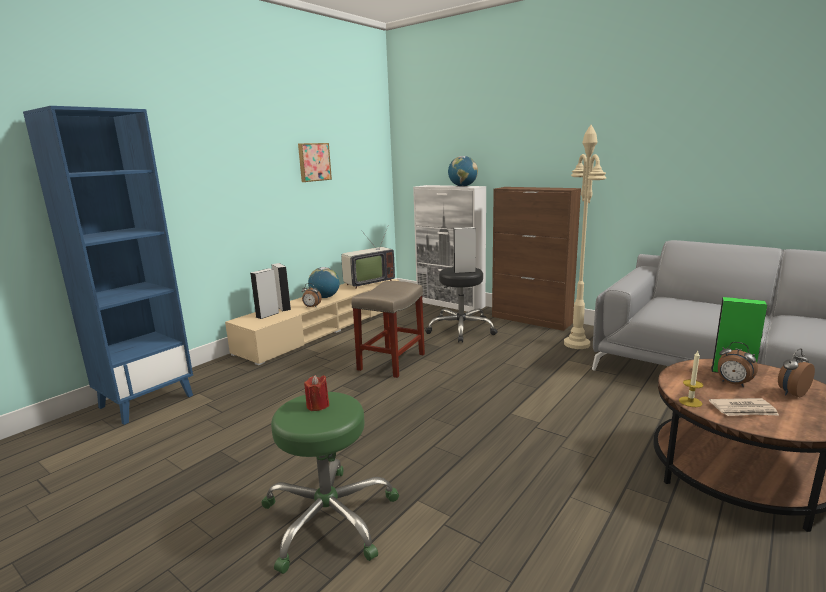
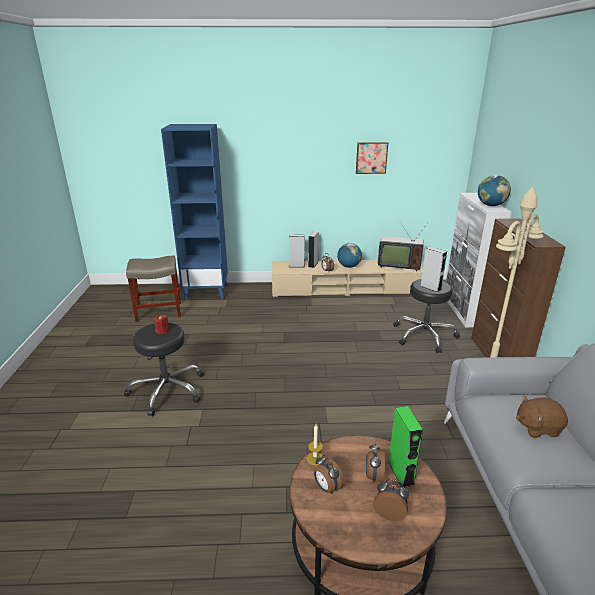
camera: 50 degrees right, 10 degrees up
green stool [261,392,399,574] -> black stool [124,323,204,416]
beige stool [351,281,425,378] -> beige stool moved to [126,256,181,322]
newspaper [709,398,779,416] -> alarm clock [314,455,345,494]
none -> brown plush toy [516,396,568,438]

